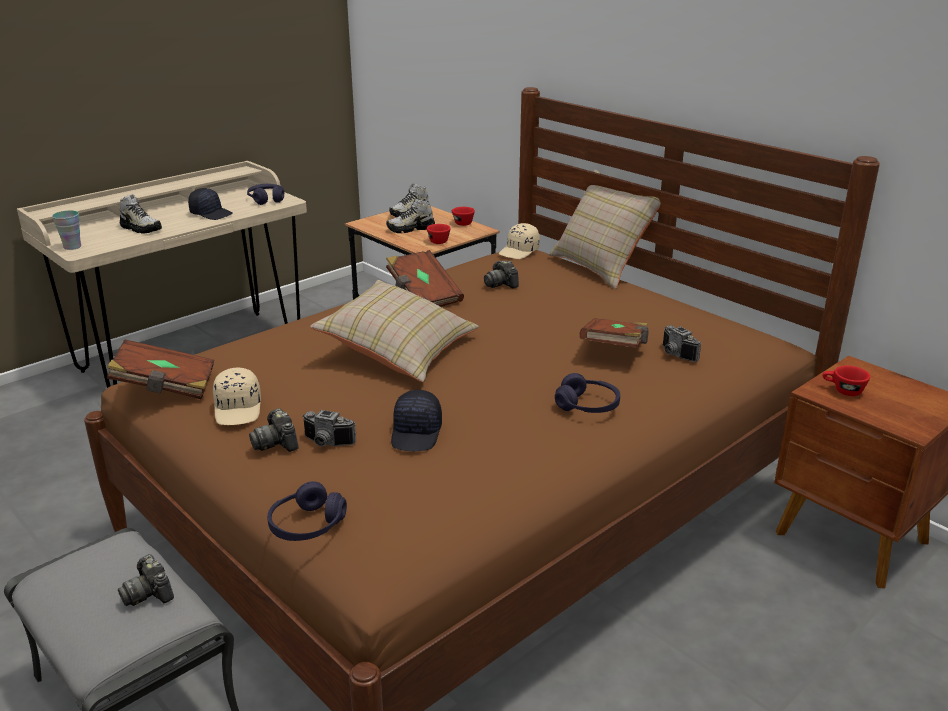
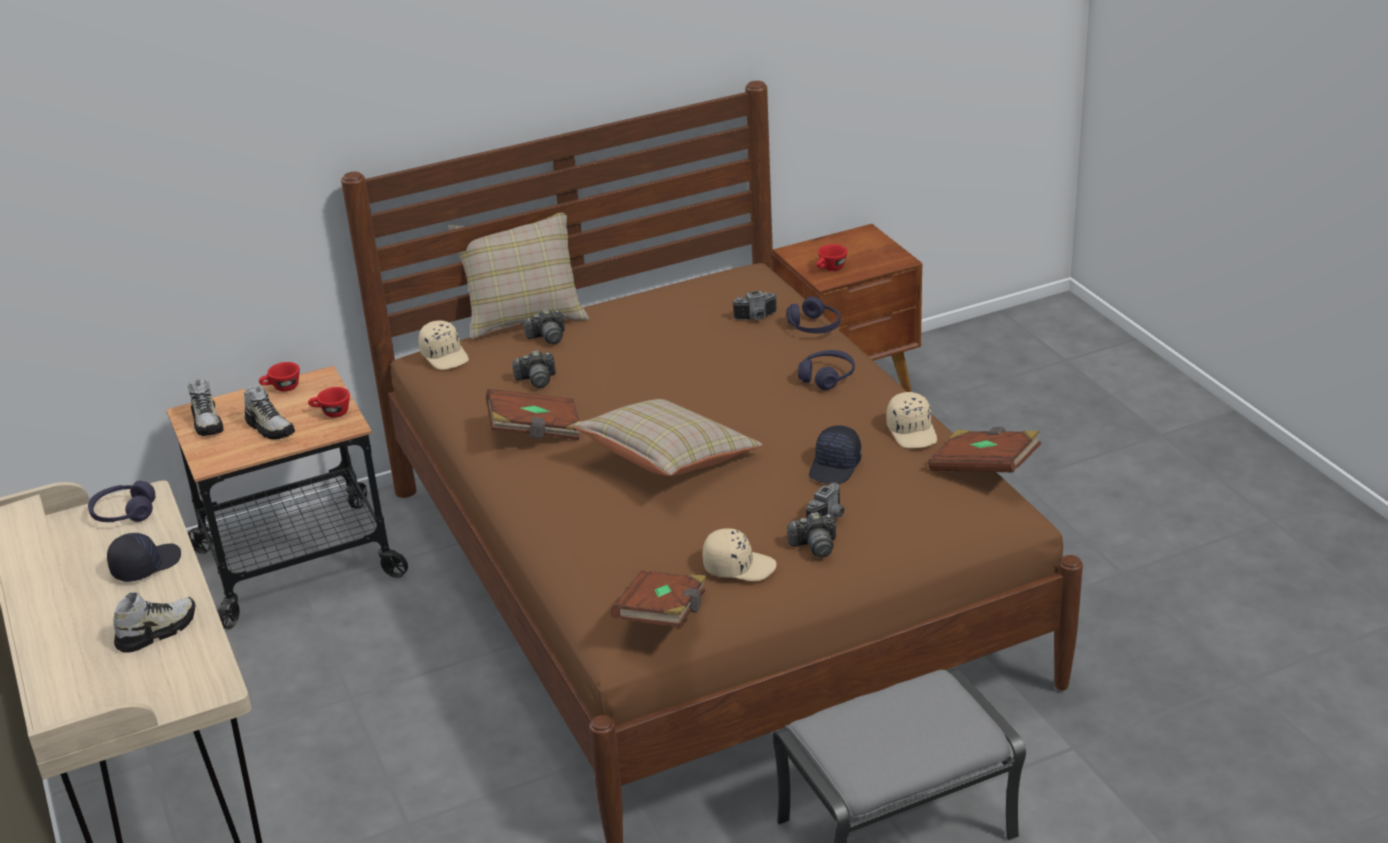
camera: 70 degrees left, 5 degrees up
cup [52,210,81,250] -> none
camera [118,554,174,606] -> camera moved to [524,309,565,344]
purple headphones [267,481,347,541] -> purple headphones moved to [786,297,841,333]
shoe [386,198,435,233] -> shoe turned 45 degrees counterclockwise [244,385,295,440]
black cap [391,390,442,451] -> black cap turned 90 degrees clockwise [809,426,862,484]
brown book [580,318,649,348] -> brown book moved to [928,427,1041,472]
none -> beige cap [886,392,937,448]

